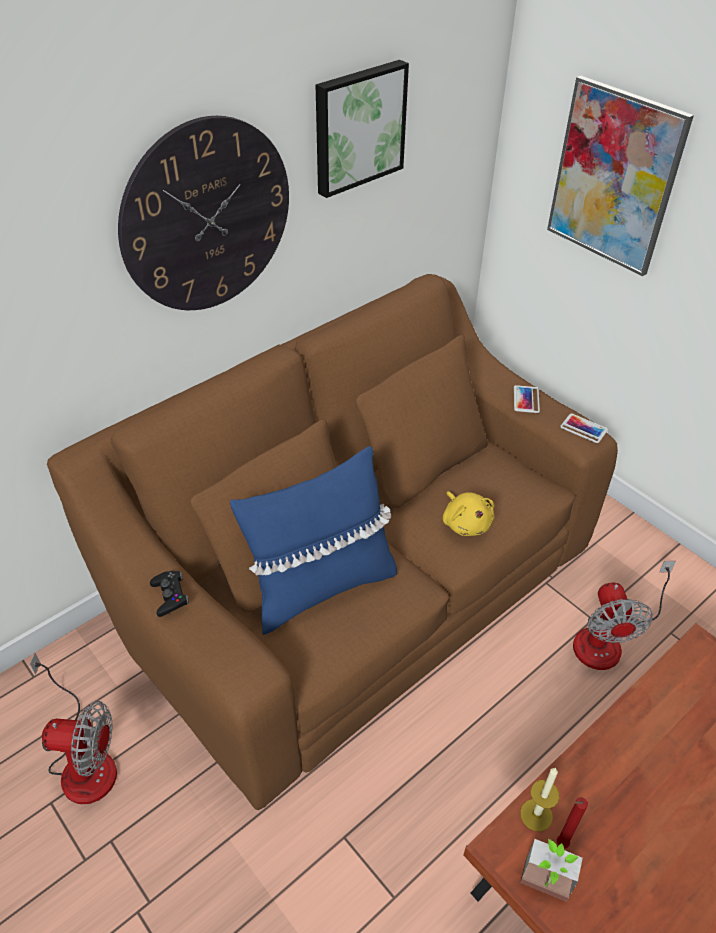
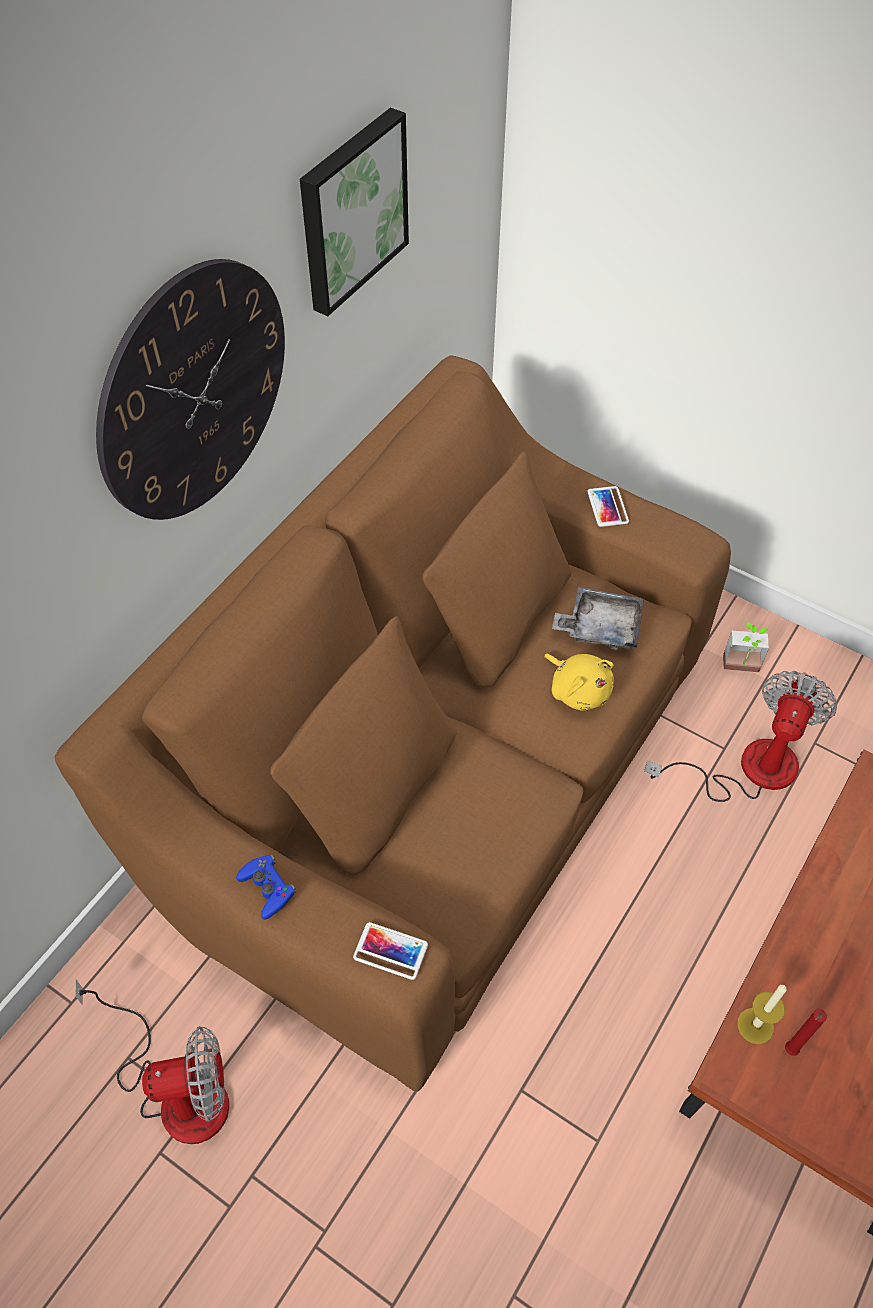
camera: 15 degrees left, 10 degrees up
black game controller [150,571,189,617] -> blue game controller [236,855,296,920]
blue pillow [230,446,397,635] -> none
potted plant [520,839,583,902] -> potted plant moved to [723,622,769,672]
picture [547,76,694,276] -> none
phone [560,414,608,443] -> phone moved to [353,922,428,980]
fan [573,561,676,670] -> fan turned 135 degrees counterclockwise [644,671,837,802]
none -> grey tray [552,587,644,650]

